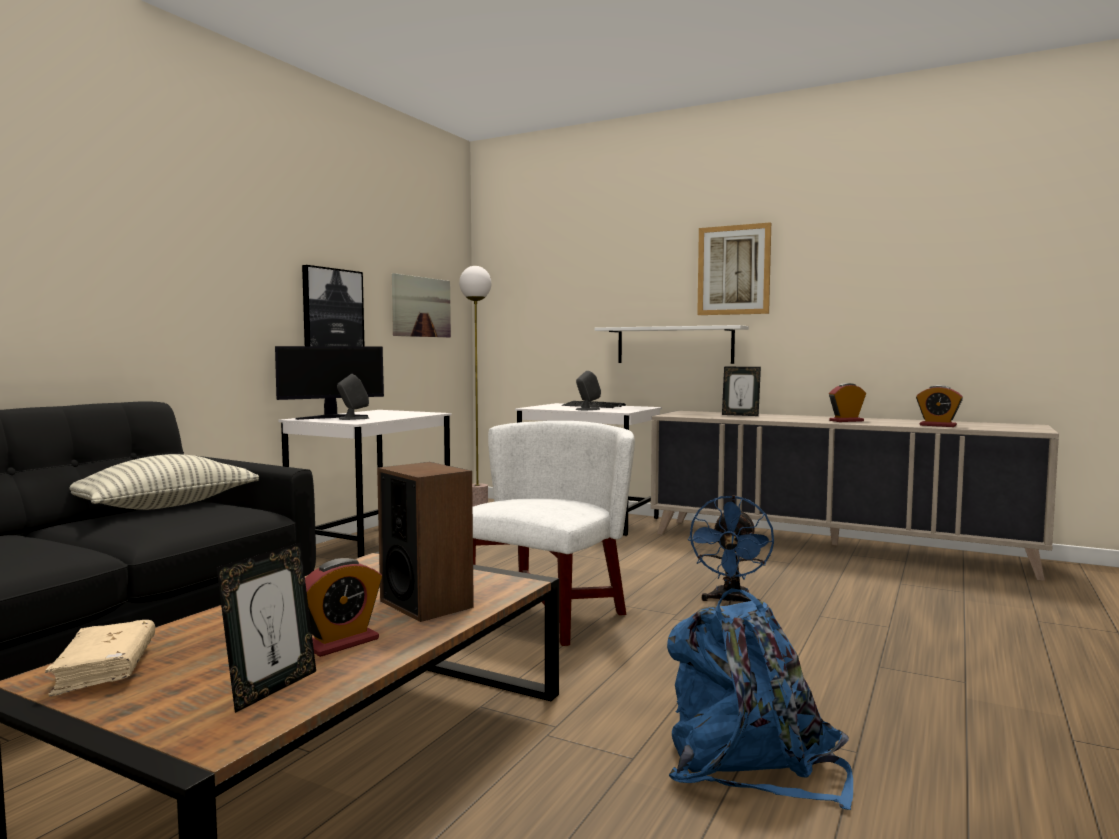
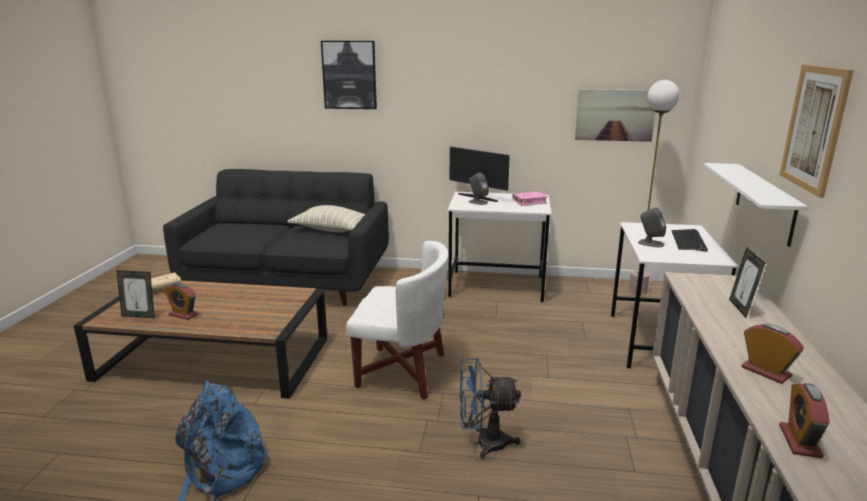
camera: 70 degrees right, 15 degrees up
picture [302,265,365,347] -> picture moved to [321,41,377,109]
speaker [377,462,474,622] -> none
none -> pink book [512,191,548,206]

